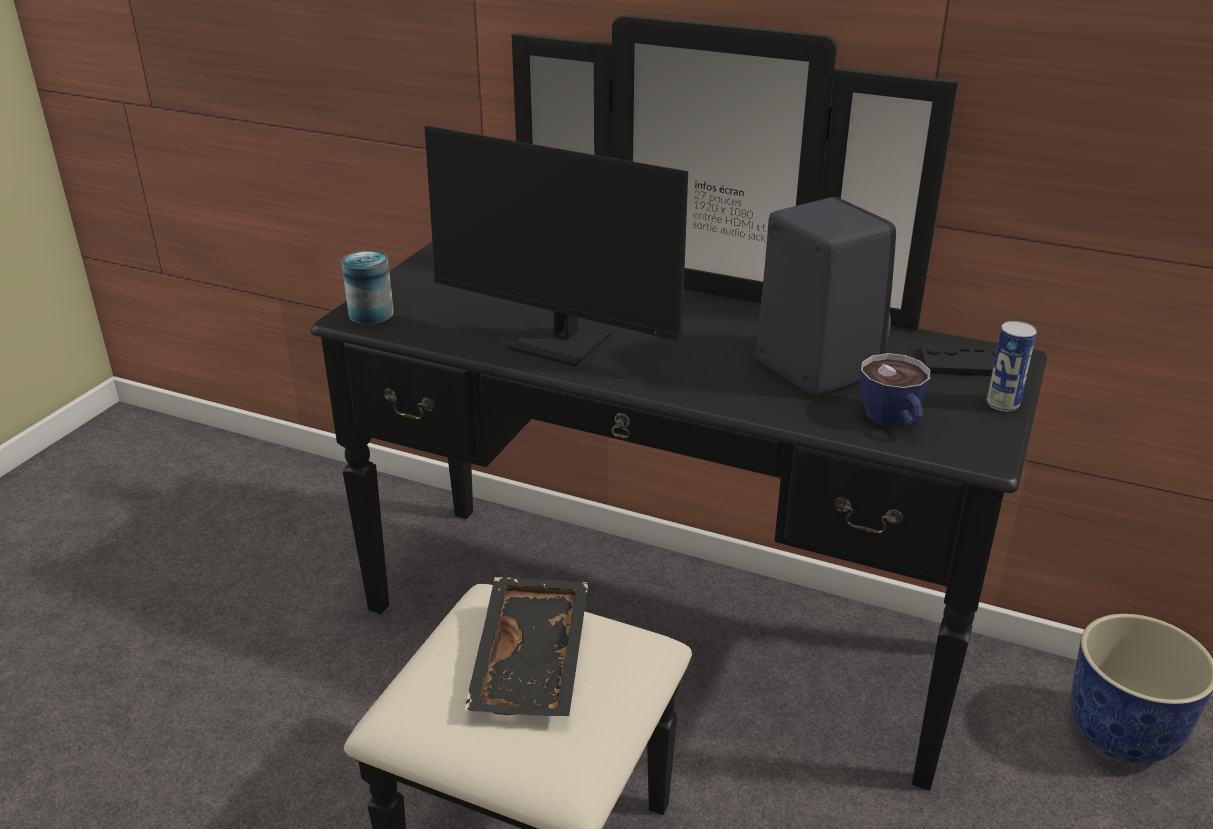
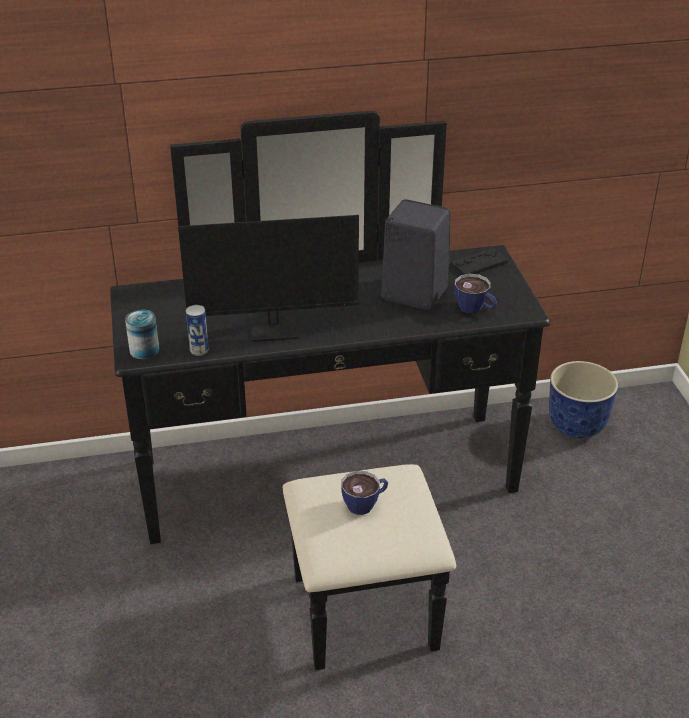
camera: 35 degrees left, 5 degrees up
black tray [464,577,588,716] -> cup [341,471,388,515]
can [986,321,1037,412] -> can moved to [186,305,209,356]

